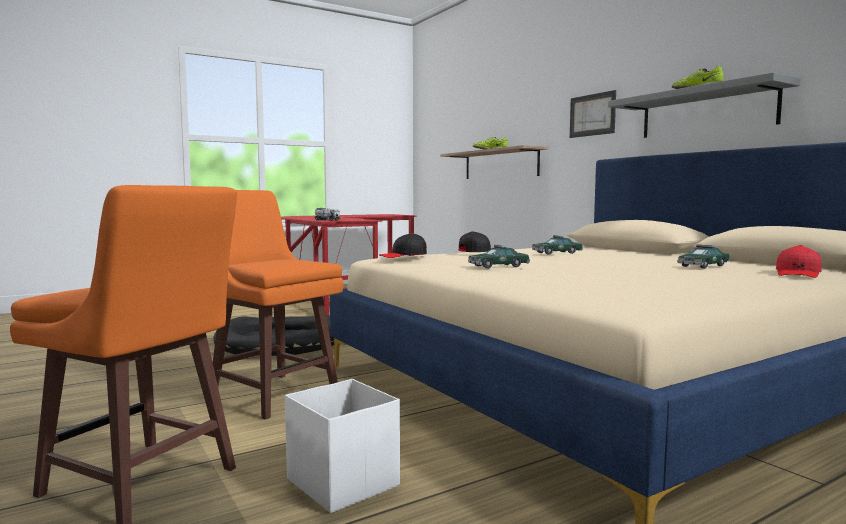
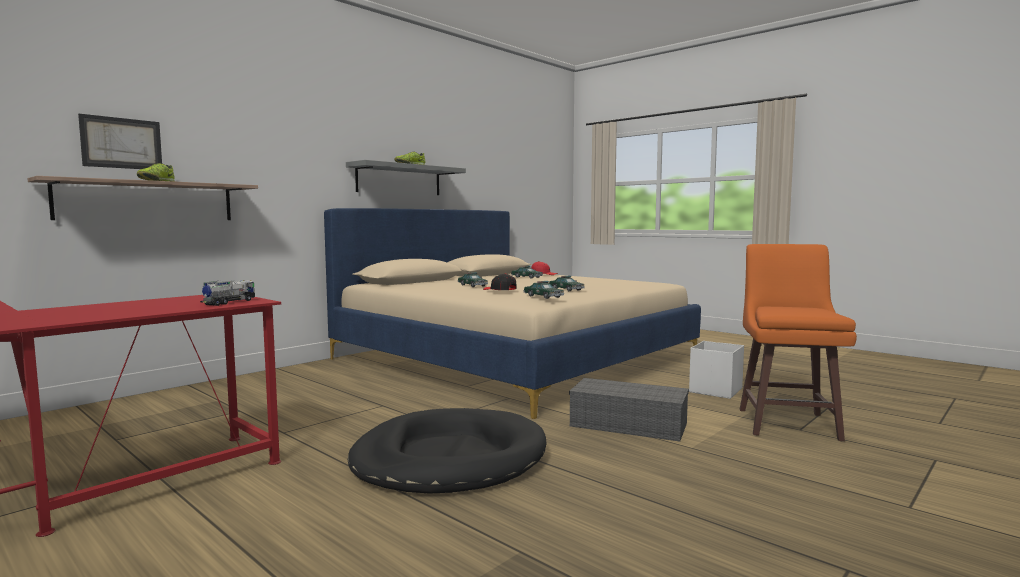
camera: 105 degrees left, 0 degrees up
orange stool [213,190,344,420] -> grey storage box [569,378,689,442]
black cap [379,233,427,258] -> toy car [523,281,564,299]
picture [570,90,616,138] -> picture moved to [78,114,162,169]

